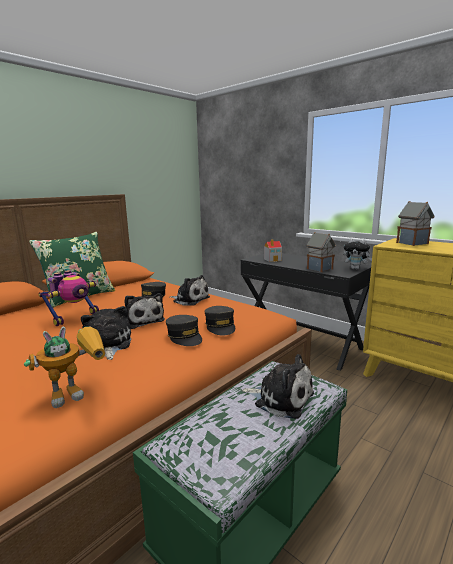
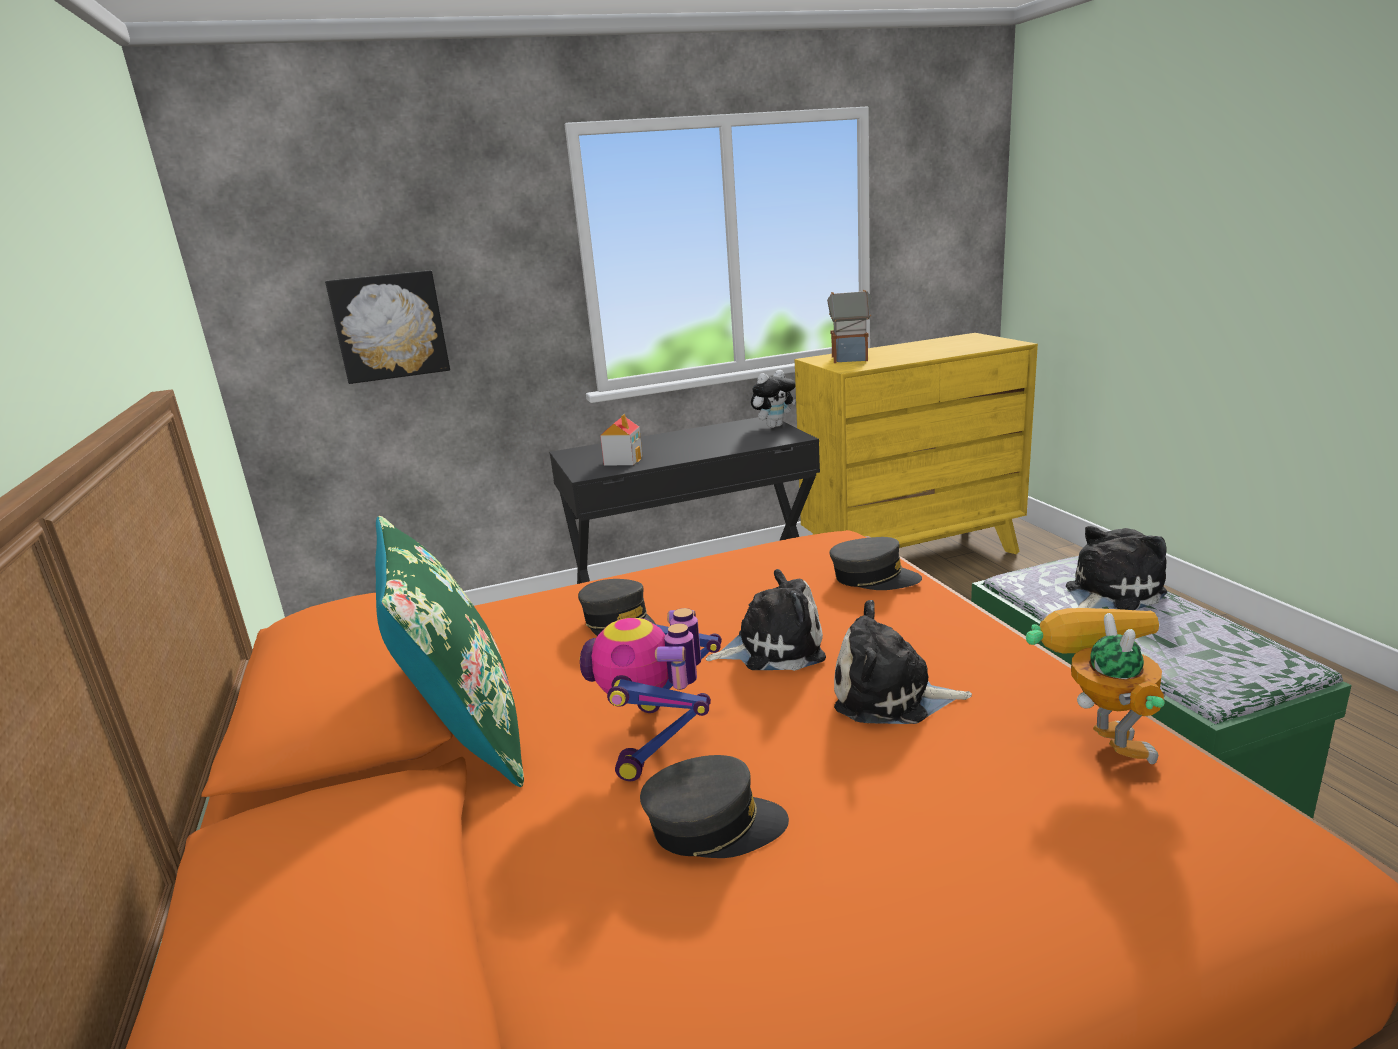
camera: 60 degrees left, 5 degrees up
toy robot [38,270,99,326] -> toy robot turned 150 degrees counterclockwise [580,608,722,781]
grey cap [166,315,202,346] -> grey cap moved to [640,755,789,858]
plush toy [169,275,210,306] -> none
toy house [306,232,336,272] -> none
none -> picture [325,270,450,384]

